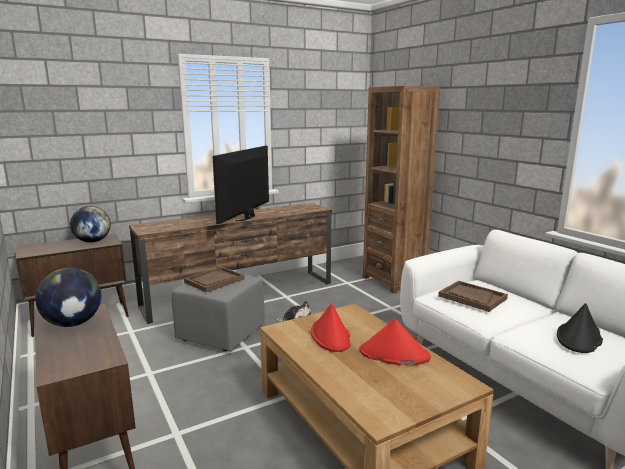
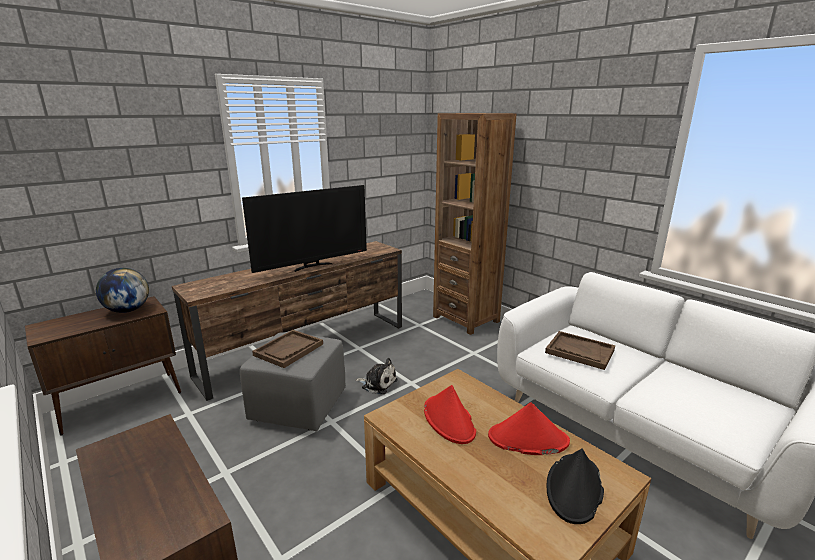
camera: 10 degrees left, 5 degrees up
globe [35,268,101,327] -> none
television [212,146,269,224] -> television turned 135 degrees counterclockwise [242,185,367,273]
black hat [557,303,603,353] -> black hat moved to [547,448,604,524]

